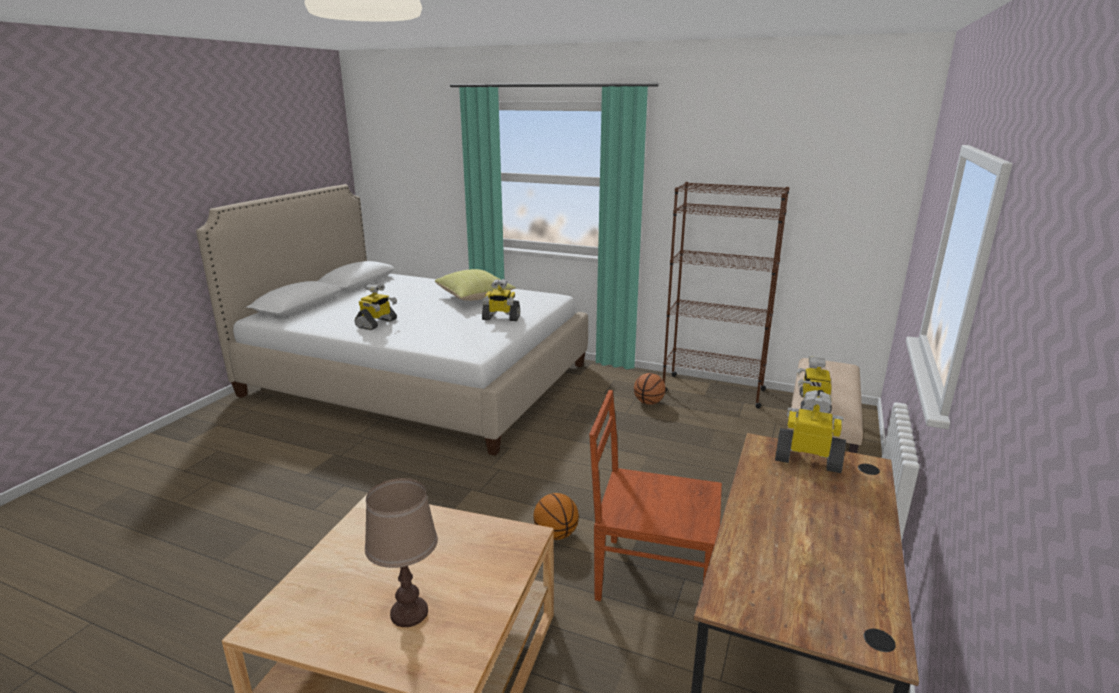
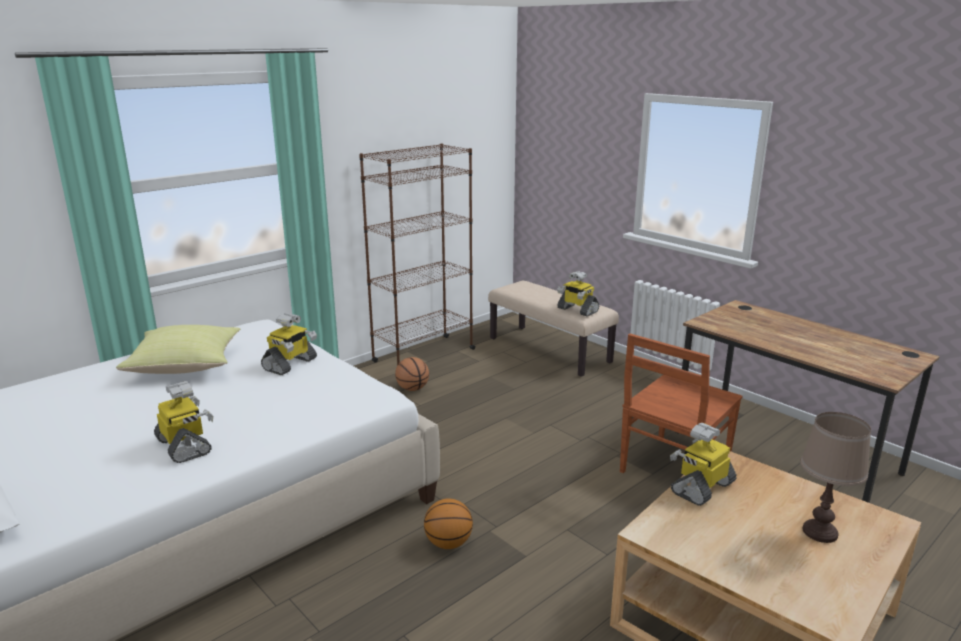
camera: 65 degrees left, 0 degrees up
basketball [533,493,579,540] -> basketball moved to [424,499,473,549]
toy robot [775,390,846,473] -> toy robot moved to [670,423,737,506]

